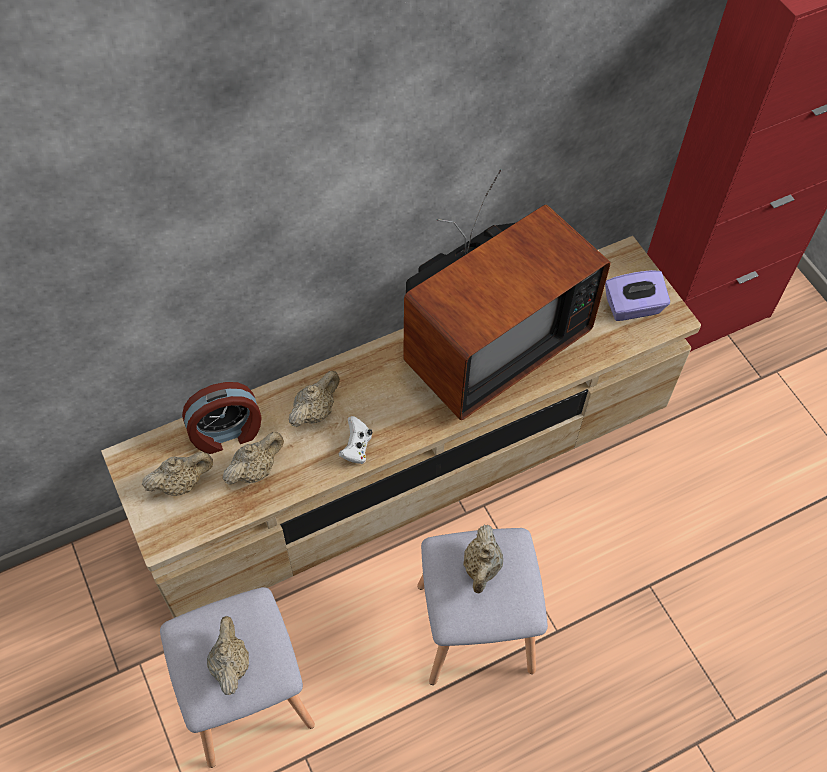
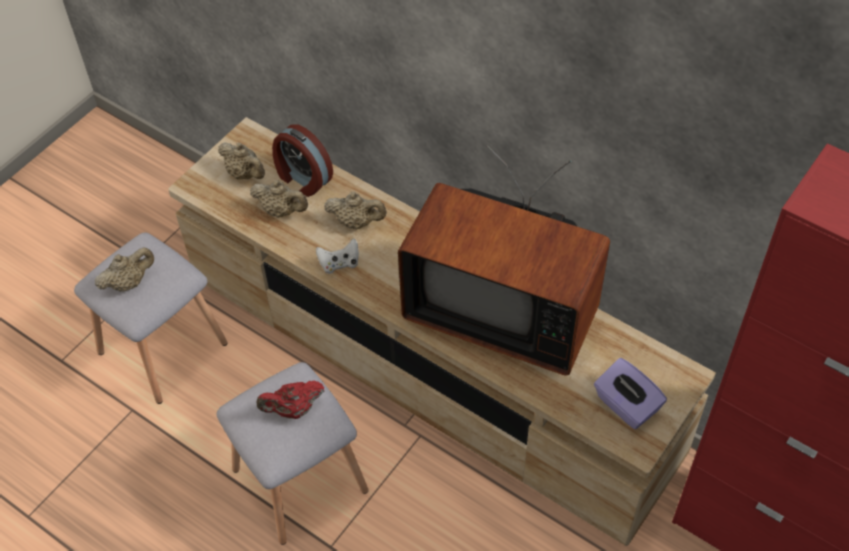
camera: 65 degrees right, 5 degrees down
beige teapot [463,524,503,593] -> red teapot [257,381,324,419]

